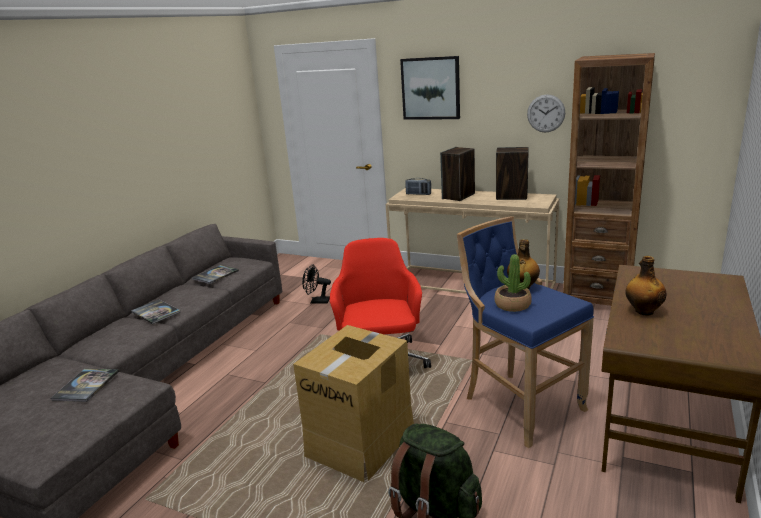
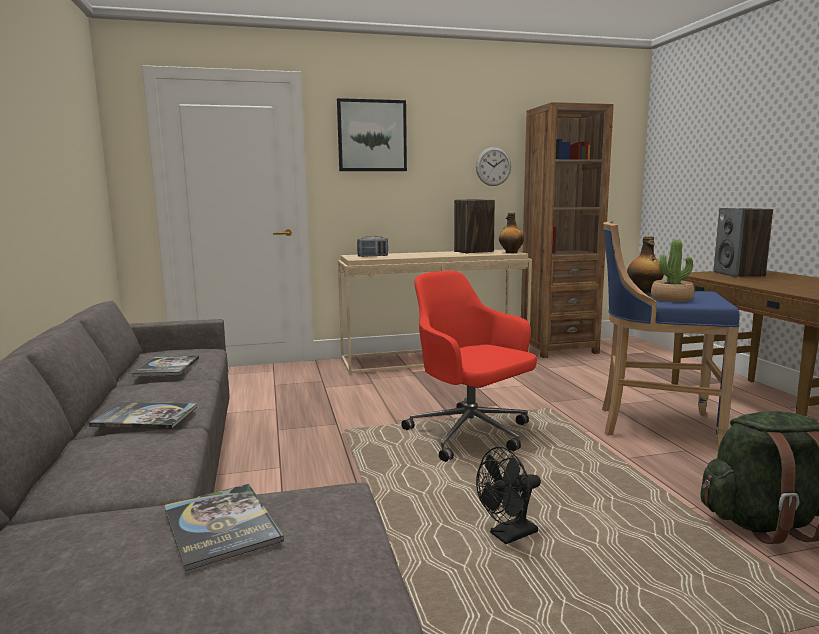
camera: 40 degrees left, 10 degrees down
cardboard box [293,325,414,482] -> none
black fan [302,264,331,304] -> black fan moved to [476,447,541,544]
speaker [440,147,475,201] -> speaker moved to [714,208,773,277]
bottle [625,256,666,315] -> bottle moved to [499,213,524,253]

